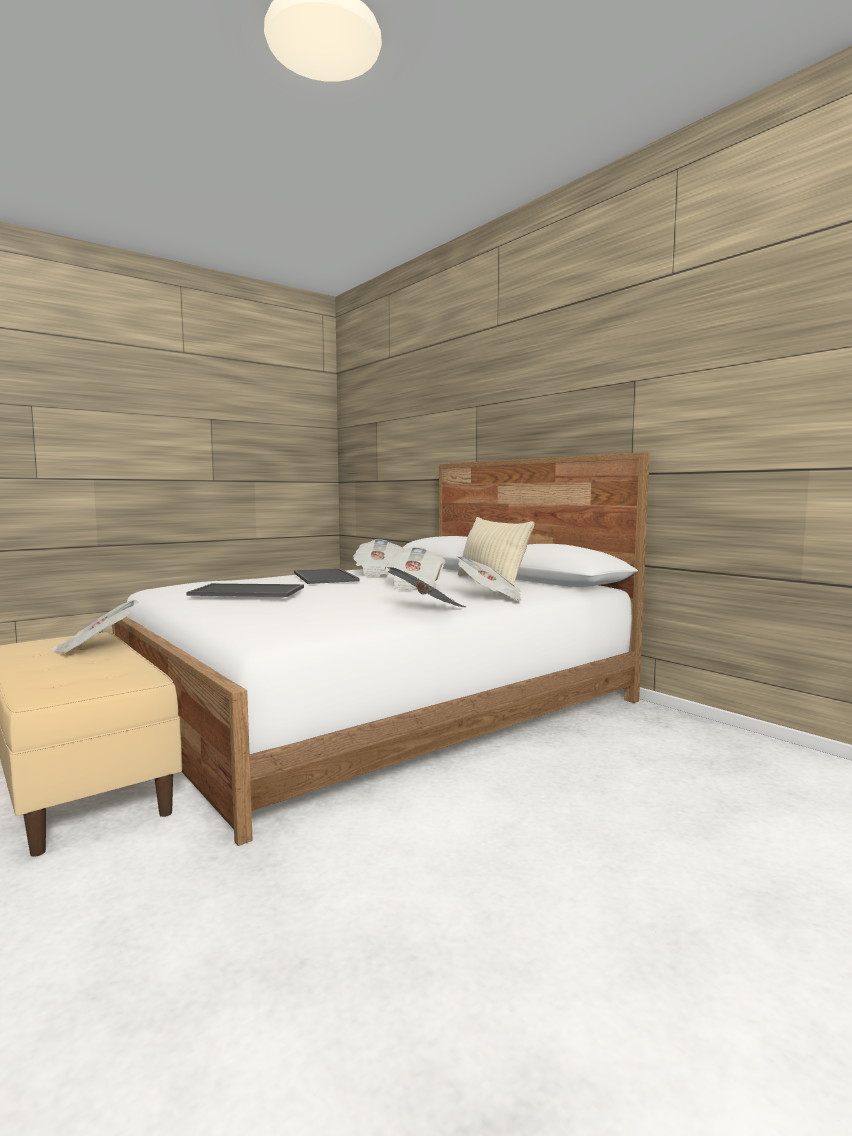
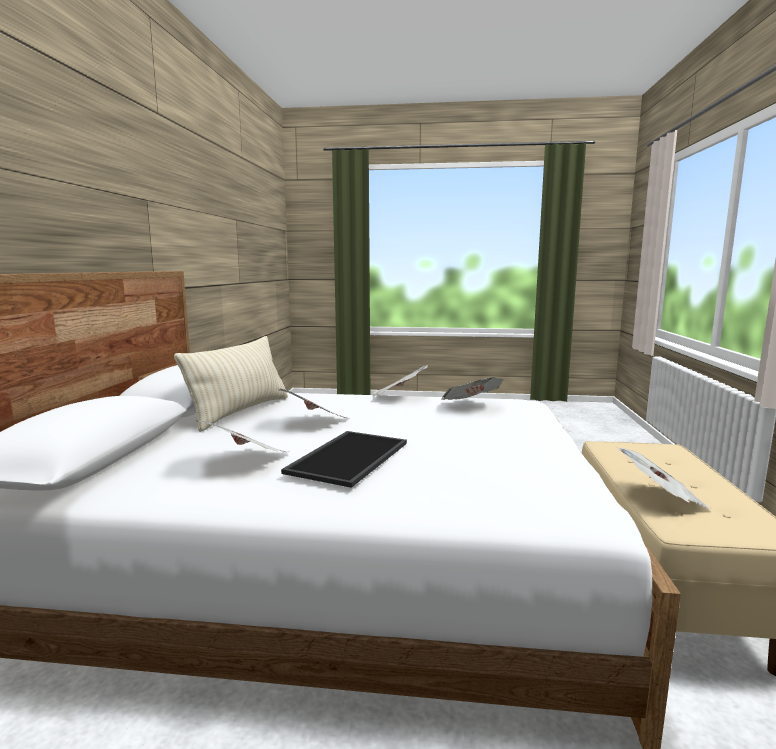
camera: 135 degrees left, 5 degrees up
tray [186,583,304,597] -> none
newspaper [457,556,522,601] -> newspaper moved to [442,377,504,400]

